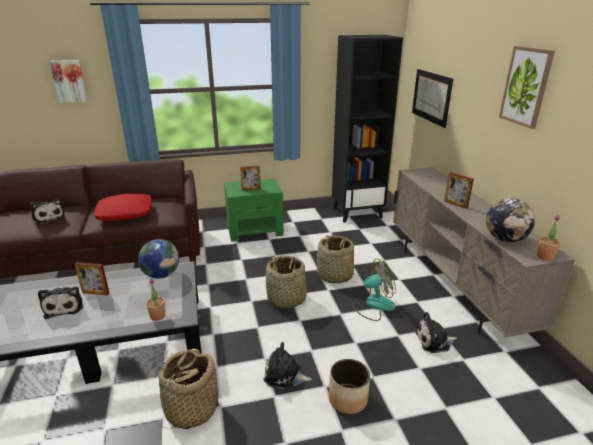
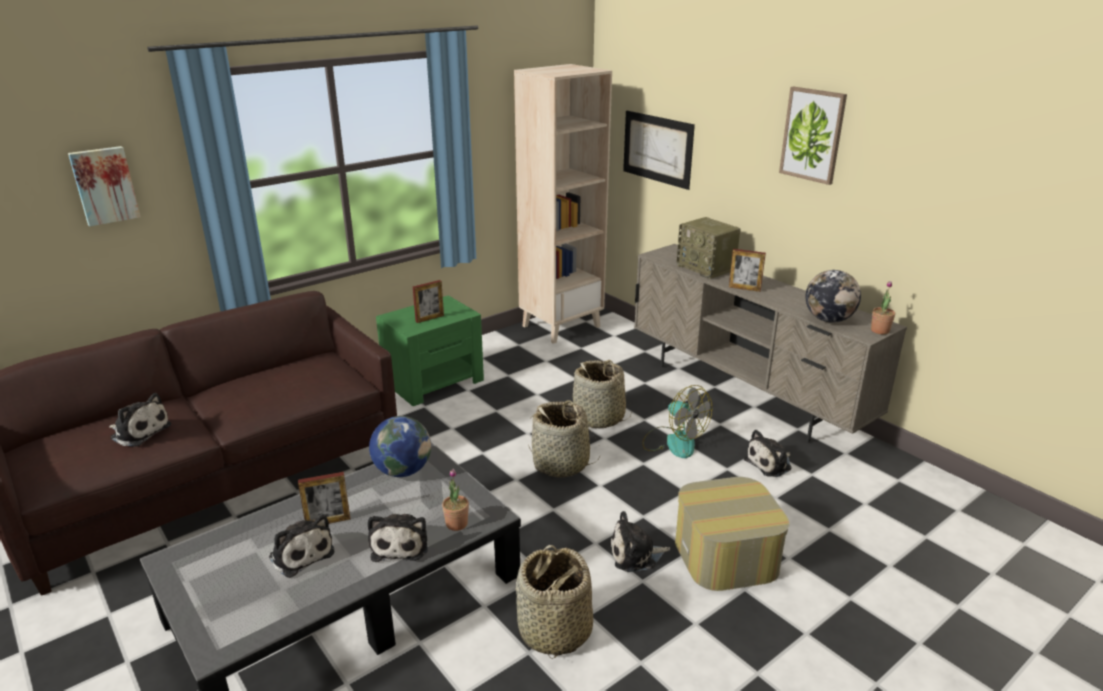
camera: 25 degrees left, 0 degrees up
red pillow [94,193,152,221] -> none
planter [329,359,370,414] -> ottoman [675,477,789,591]
black bookcase [332,35,403,223] -> beige bookcase [514,64,612,344]
fan [352,258,396,321] -> fan turned 90 degrees clockwise [642,385,712,458]
none -> plush toy [367,514,428,562]
none -> radio [677,217,741,279]

